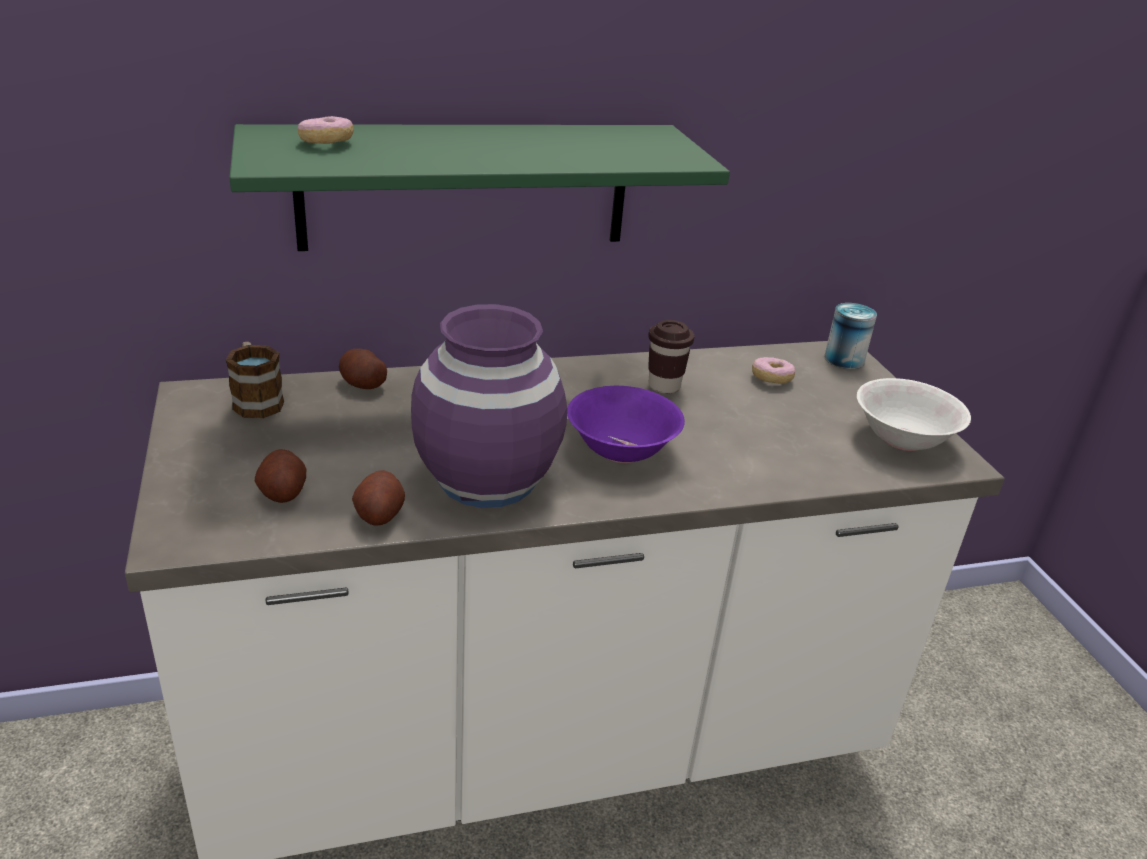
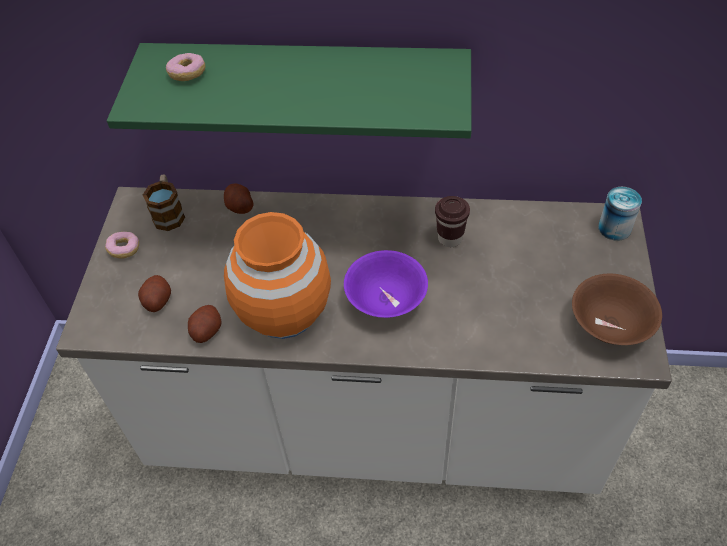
camera: 25 degrees right, 20 degrees up
purple vase [411,304,567,508] -> orange vase [224,212,331,339]
donut [752,357,795,384] -> donut moved to [105,232,139,259]
white bowl [857,378,971,451] -> brown bowl [572,274,662,345]

